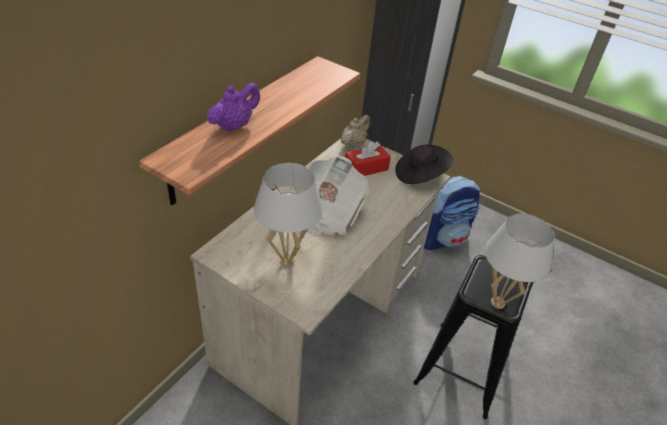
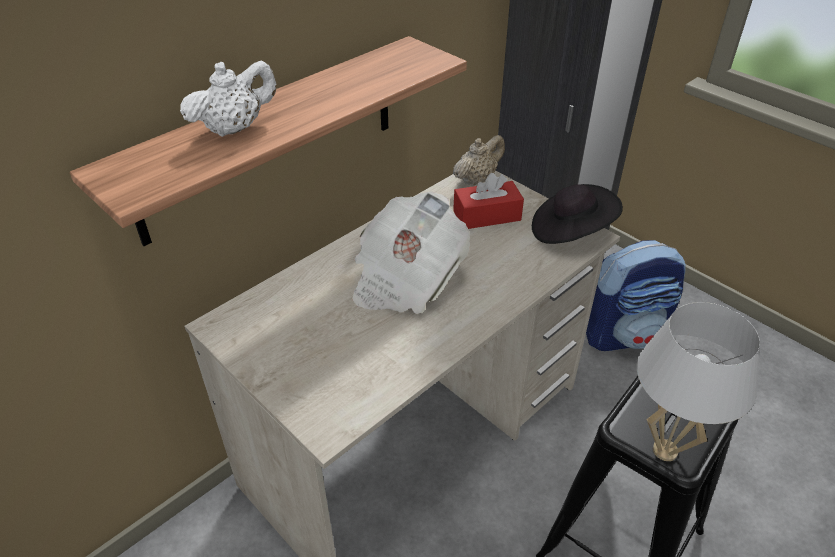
camera: 15 degrees right, 0 degrees up
purple teapot [207,83,260,132] -> white teapot [180,61,277,137]
white table lamp [254,163,323,266] -> none

